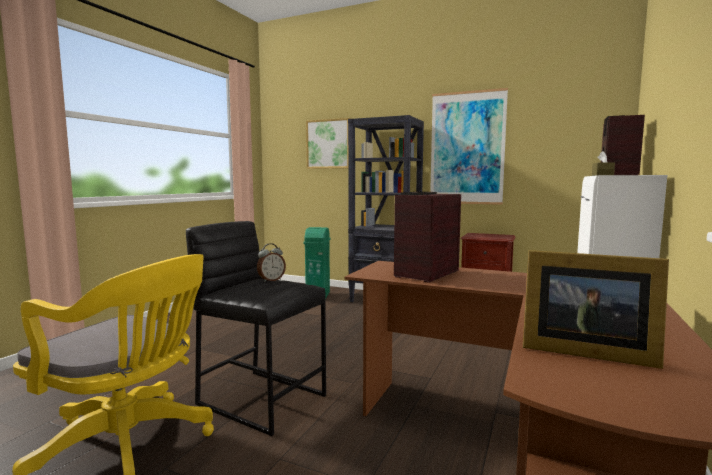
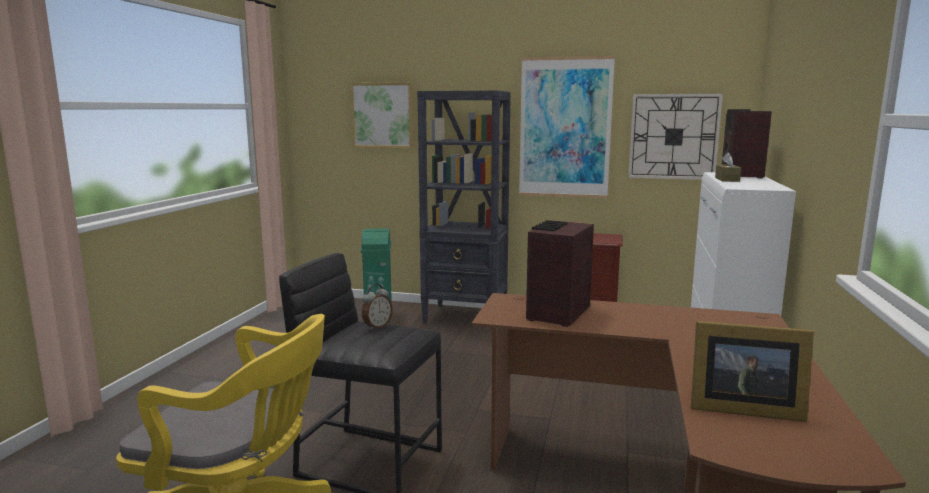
camera: 10 degrees left, 5 degrees up
none -> wall clock [628,94,723,180]

